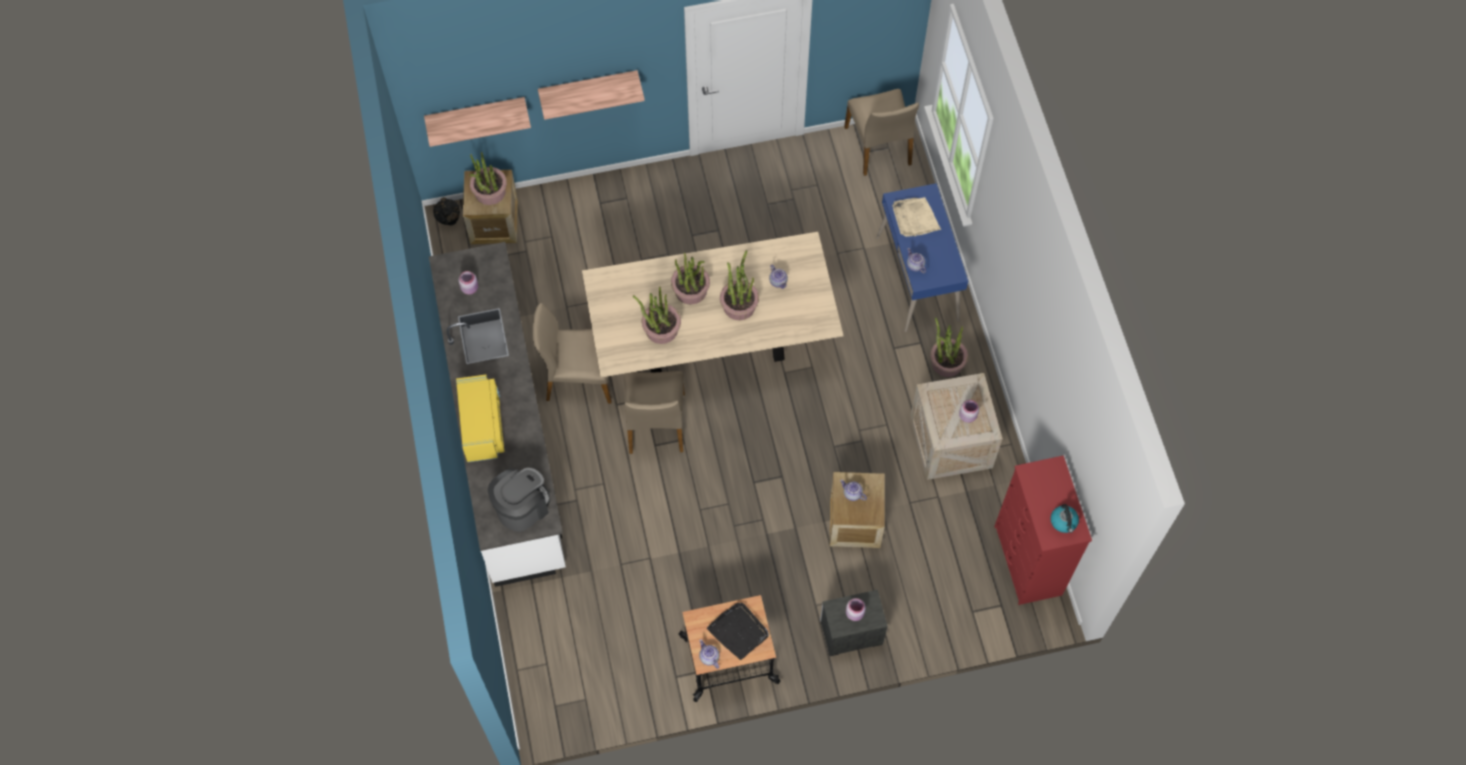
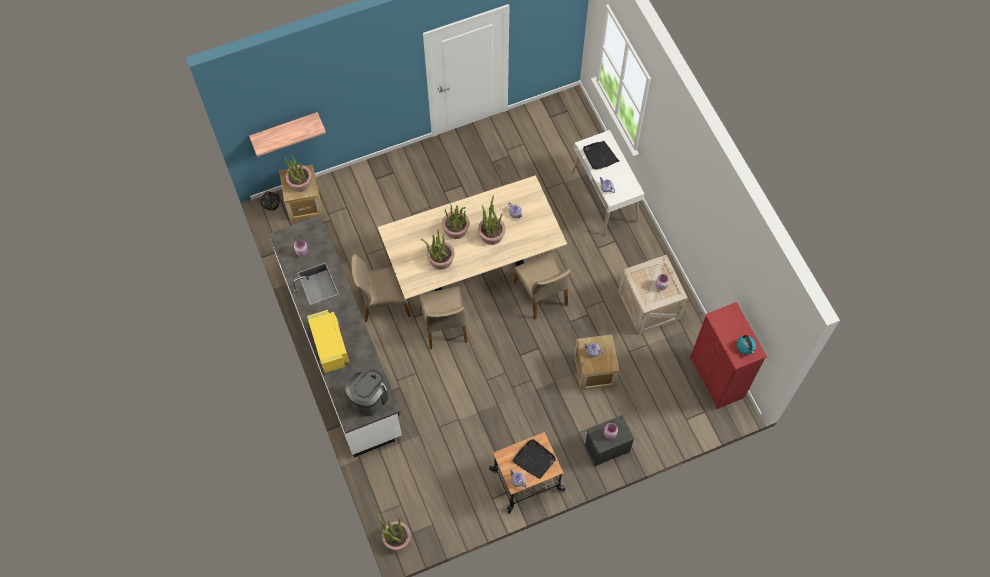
camera: 10 degrees left, 0 degrees up
shelf [538,70,645,120] -> none
beige chair [844,89,919,176] -> beige chair moved to [513,253,571,320]
blue desk [876,183,968,332] -> white desk [571,130,644,235]
beige tray [892,197,941,237] -> black tray [583,141,619,170]
potted plant [931,318,968,377] -> potted plant moved to [377,515,411,551]

